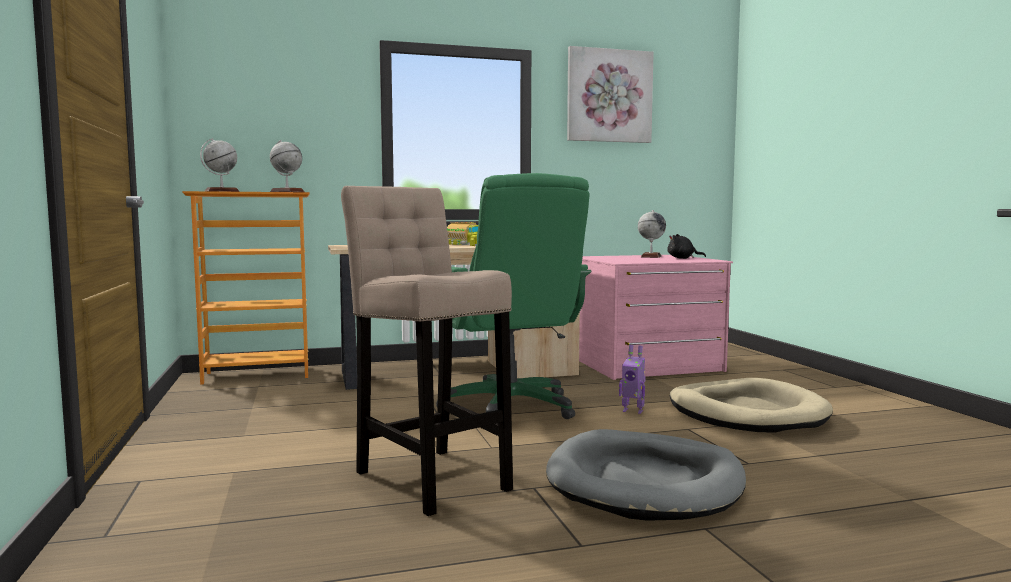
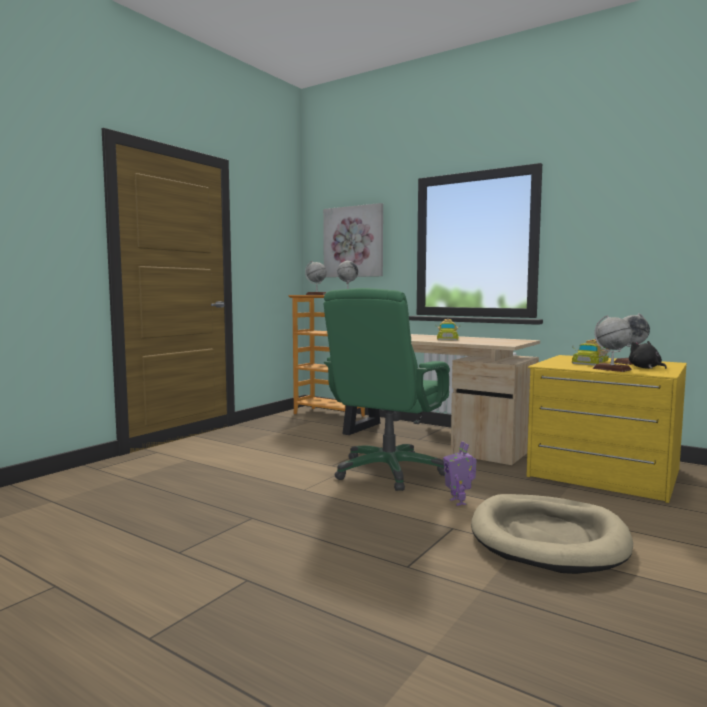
camera: 50 degrees right, 0 degrees up
beige stool [341,186,513,516] -> none
grey dog bed [546,429,746,521] -> none
picture [567,46,654,143] -> picture moved to [323,203,383,277]
pink dresser [579,255,733,380] -> yellow dresser [527,355,687,503]
none -> toy truck [572,339,611,366]
none -> globe [593,315,632,372]

